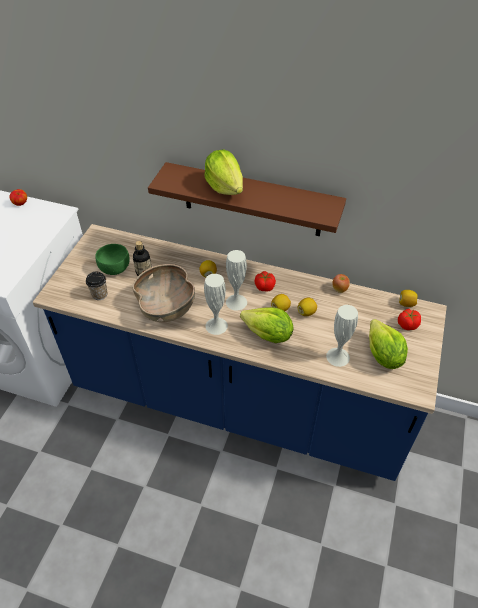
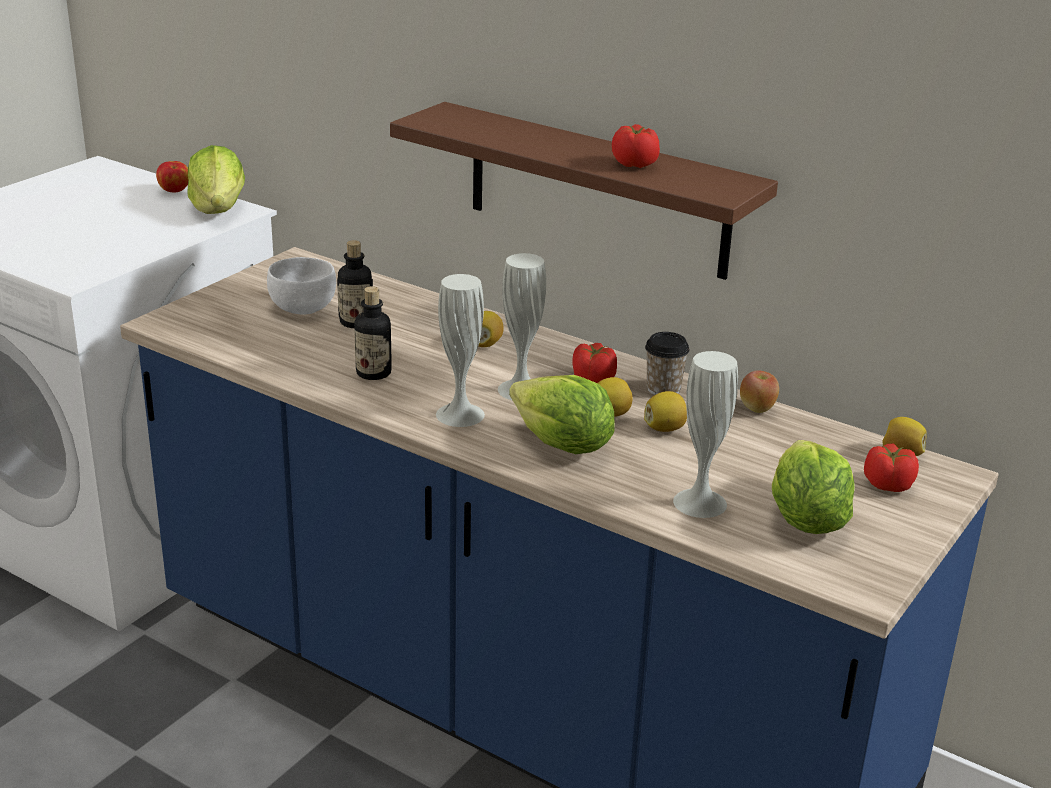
camera: 15 degrees right, 20 degrees down
cup [86,272,107,300] -> cup moved to [645,332,689,395]
green bowl [95,244,129,275] -> white bowl [267,257,336,315]
brown bowl [132,264,195,322] -> bottle [354,286,392,380]
lettuce [204,149,243,195] -> lettuce moved to [188,145,245,214]
none -> tomato [612,124,660,168]

